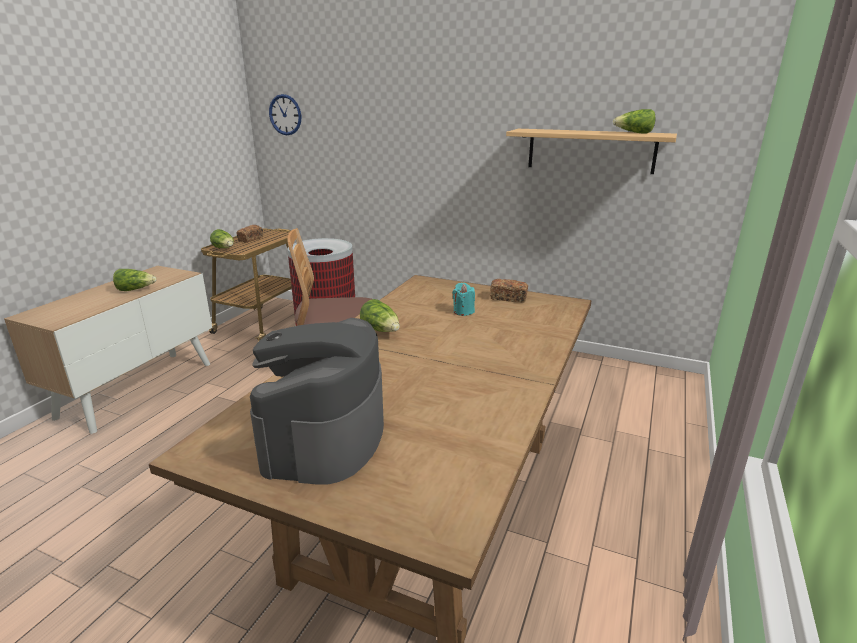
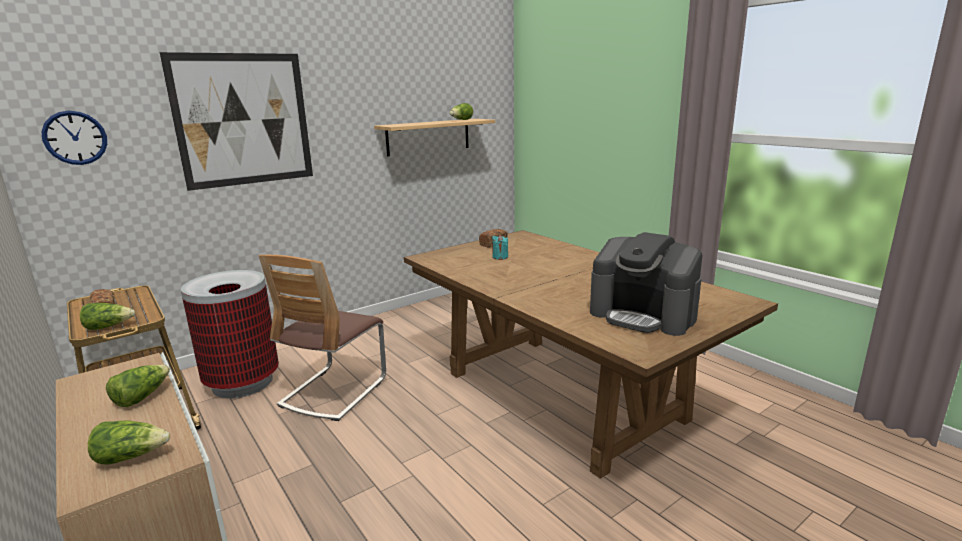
camera: 60 degrees left, 5 degrees down
lettuce [360,299,400,332] -> lettuce moved to [88,421,170,465]
none -> picture [160,52,313,191]

